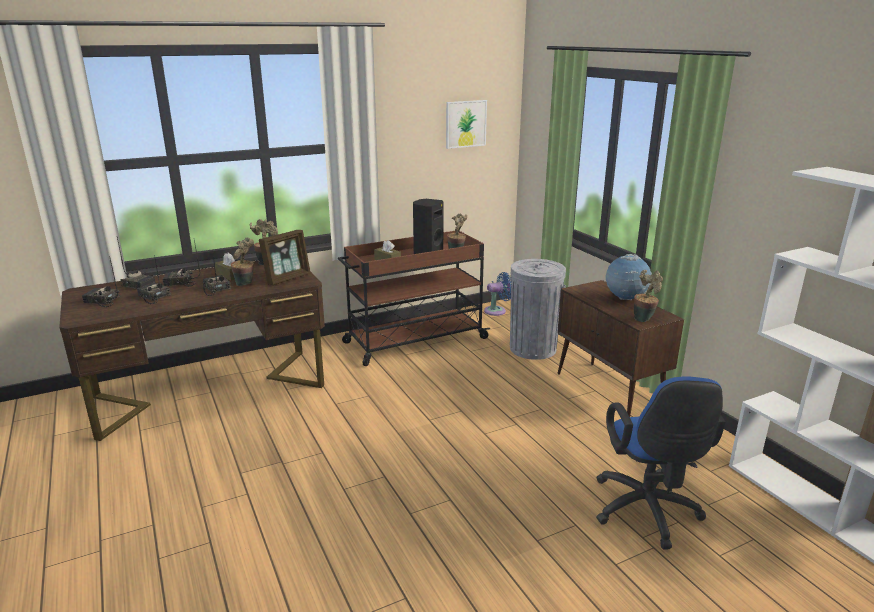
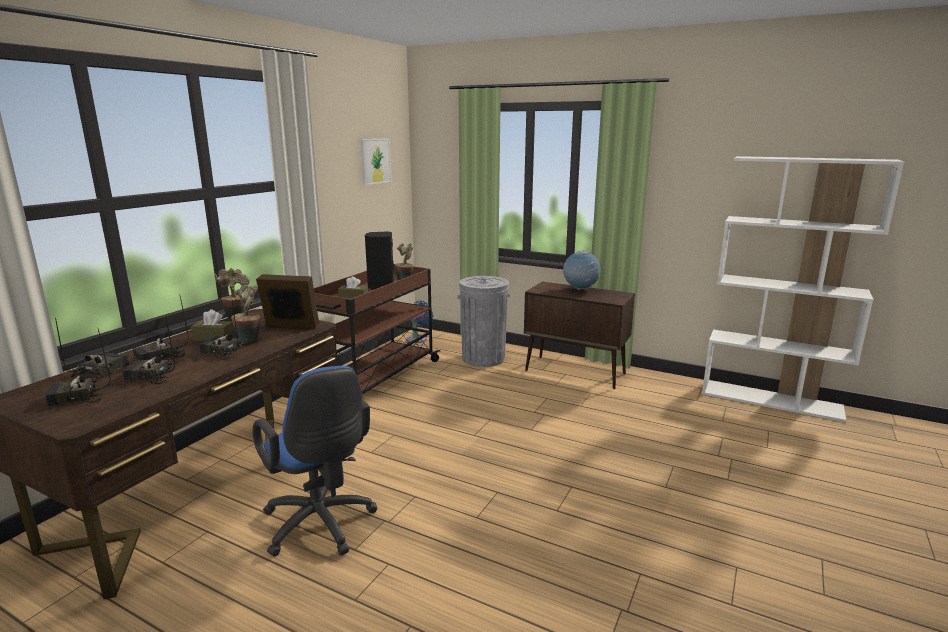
camera: 35 degrees left, 5 degrees down
radio [117,237,155,289] -> radio turned 60 degrees counterclockwise [55,318,129,378]
picture frame [259,230,311,285] -> picture frame turned 90 degrees counterclockwise [256,274,319,329]
blue office chair [596,376,726,550] -> blue office chair moved to [252,366,378,557]
potted plant [634,270,663,322] -> none

